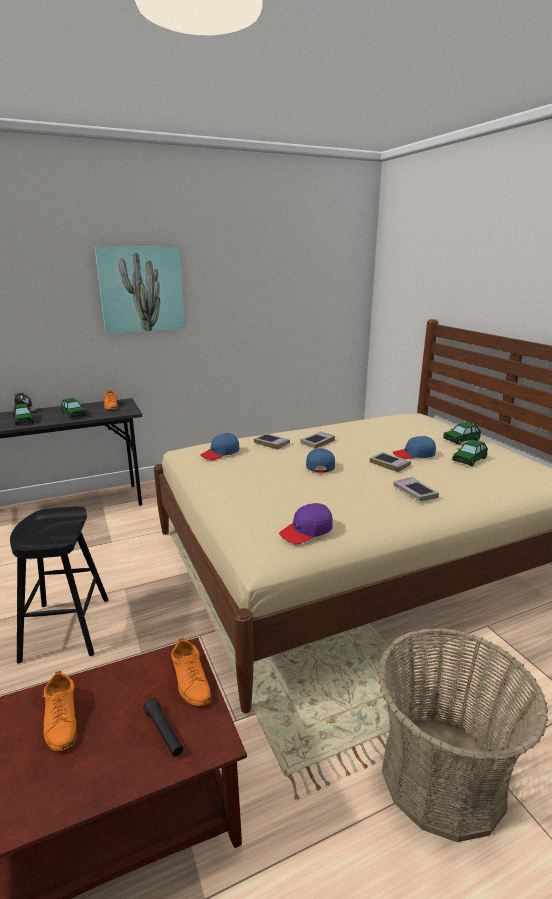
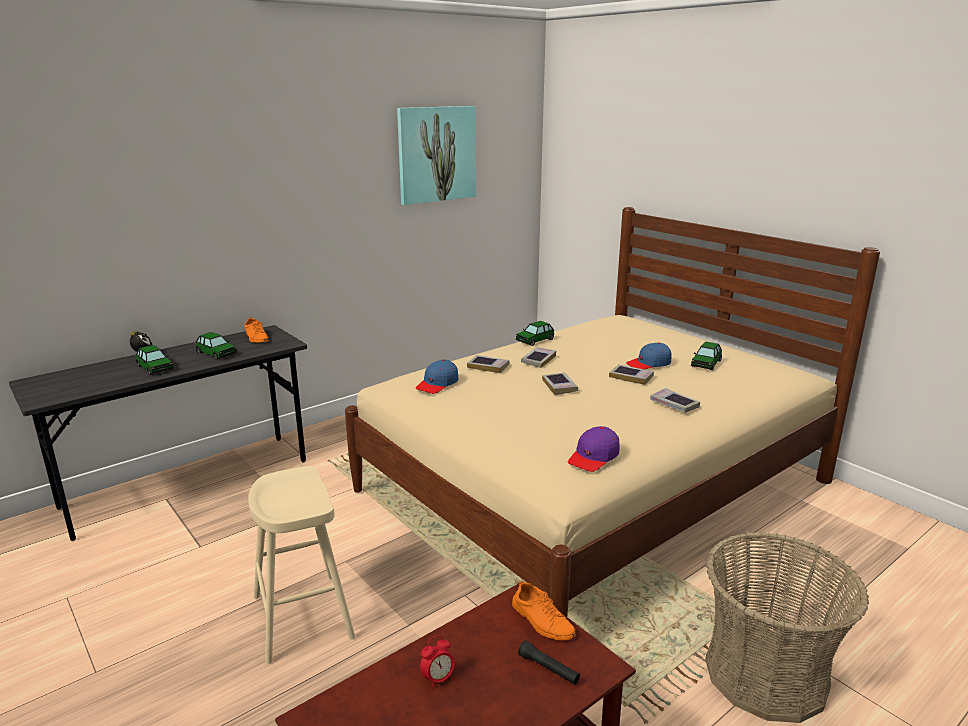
camera: 15 degrees left, 0 degrees up
black stool [10,506,109,664] -> beige stool [248,466,355,664]
orange shoe [43,670,77,751] -> alarm clock [420,635,454,689]
picture [95,247,185,334] -> picture moved to [397,106,476,205]
blue cap [306,448,335,472] -> book [542,372,578,395]
toy car [443,422,481,445] -> toy car moved to [516,321,554,346]

